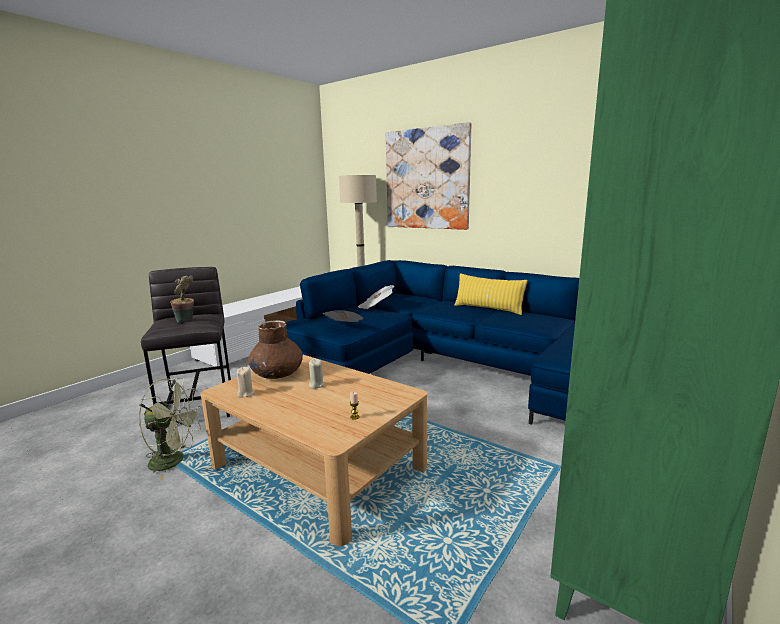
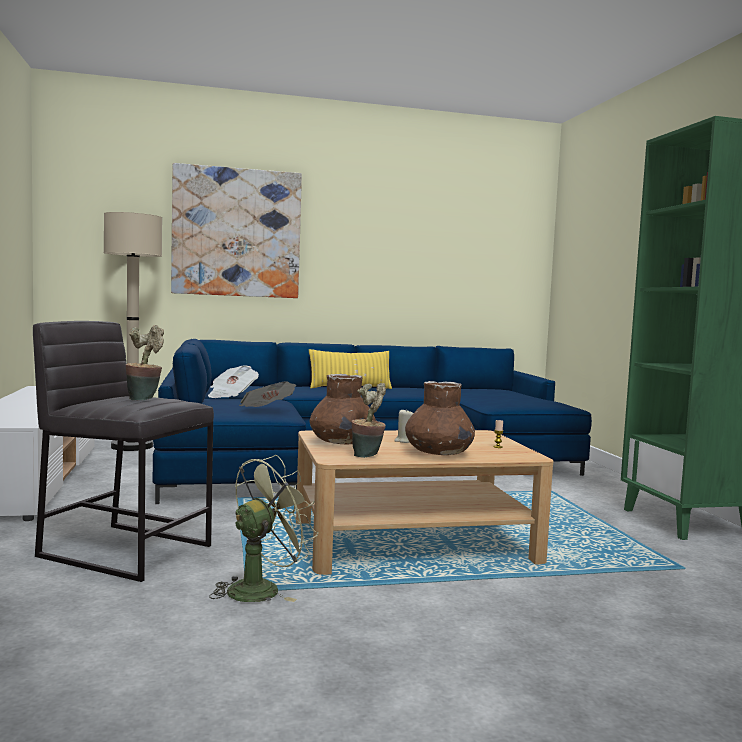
camera: 50 degrees left, 10 degrees down
beige candle [237,367,255,397] -> potted plant [351,383,386,458]
none -> brown vase [405,381,475,455]

